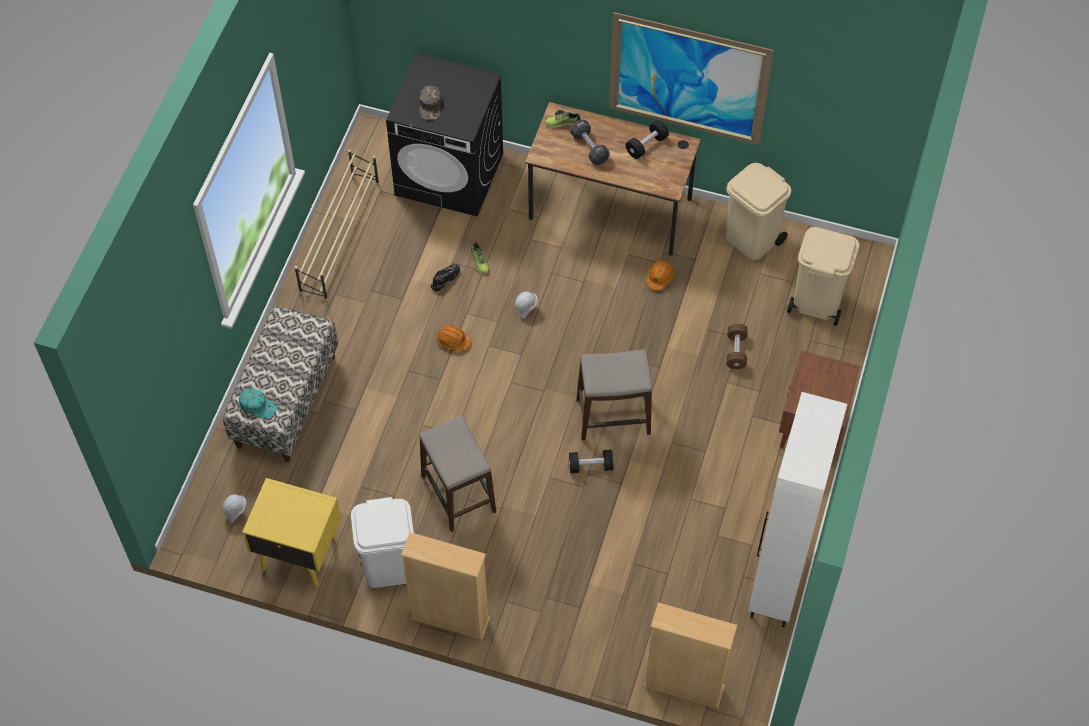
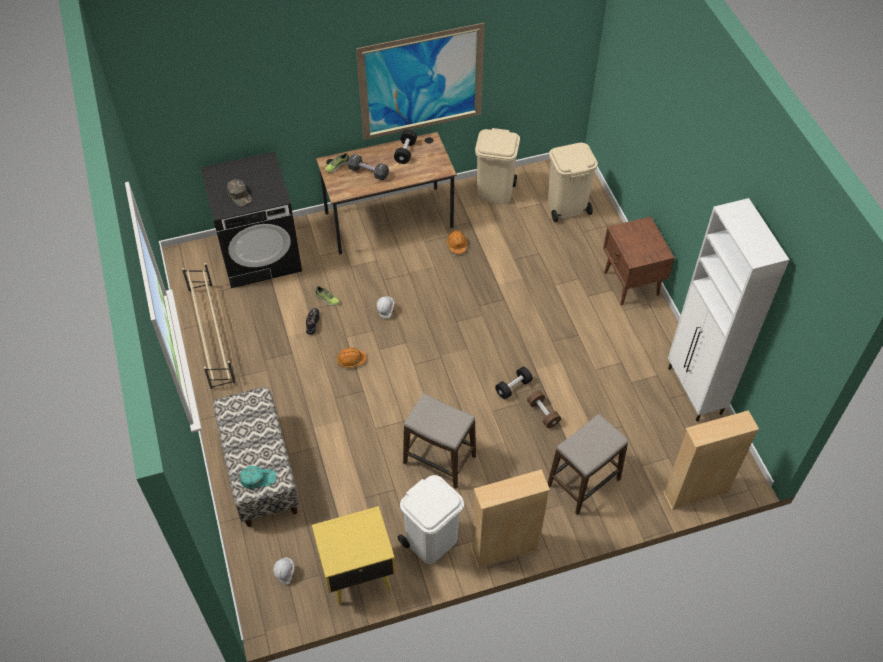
camera: 35 degrees left, 5 degrees down
stool [576,349,652,440] -> stool moved to [548,414,628,515]
brown dumbbell [727,324,748,369] -> brown dumbbell moved to [527,390,561,428]

